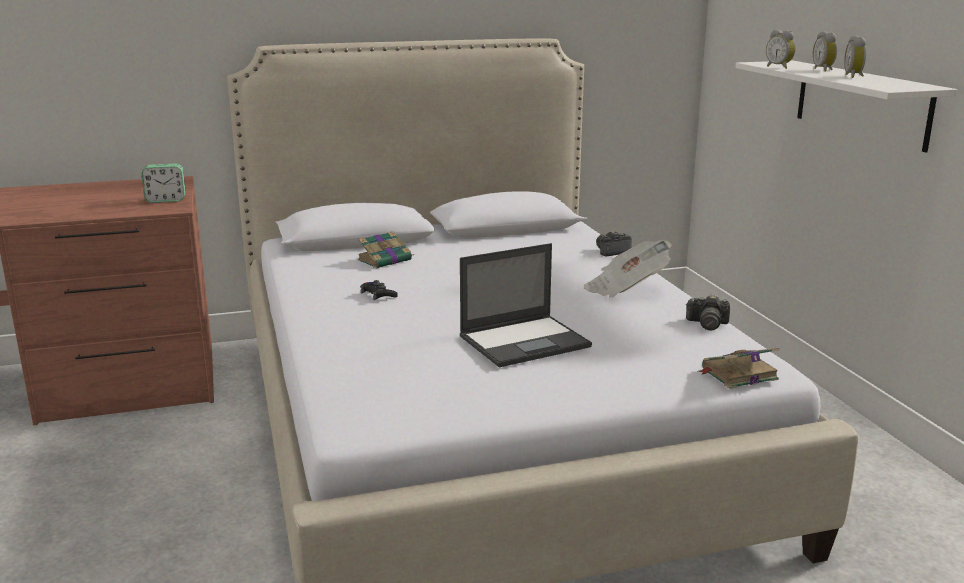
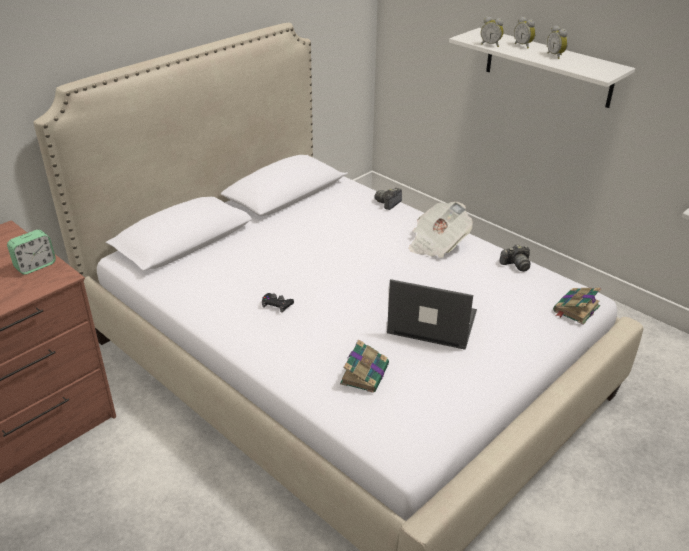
camera: 30 degrees left, 15 degrees up
book [358,231,412,268] -> book moved to [340,339,389,393]
laptop [460,243,592,367] -> laptop turned 105 degrees counterclockwise [387,279,477,350]

